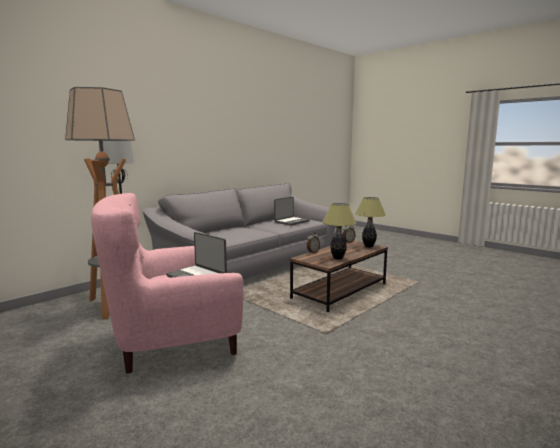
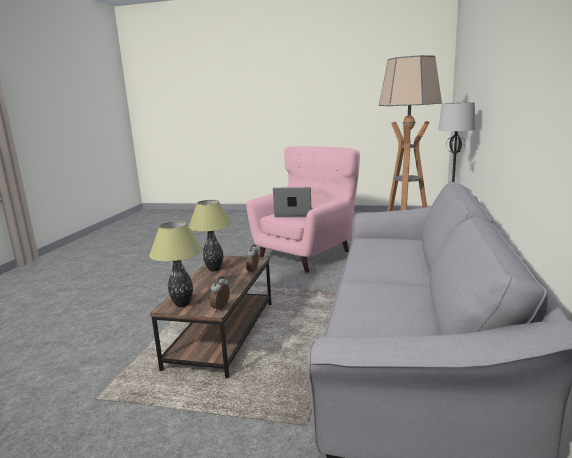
camera: 150 degrees right, 5 degrees up
laptop [274,197,309,226] -> none

